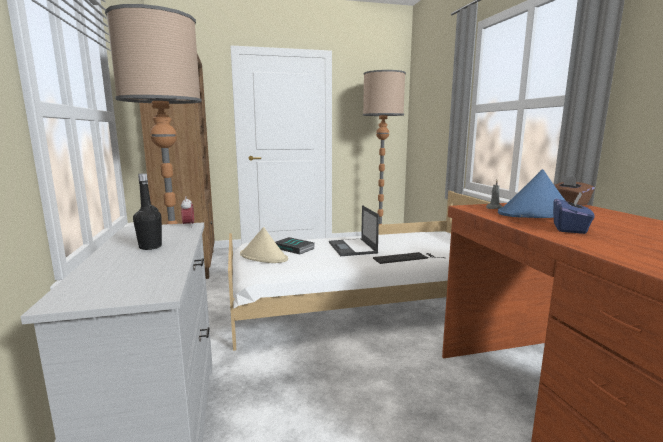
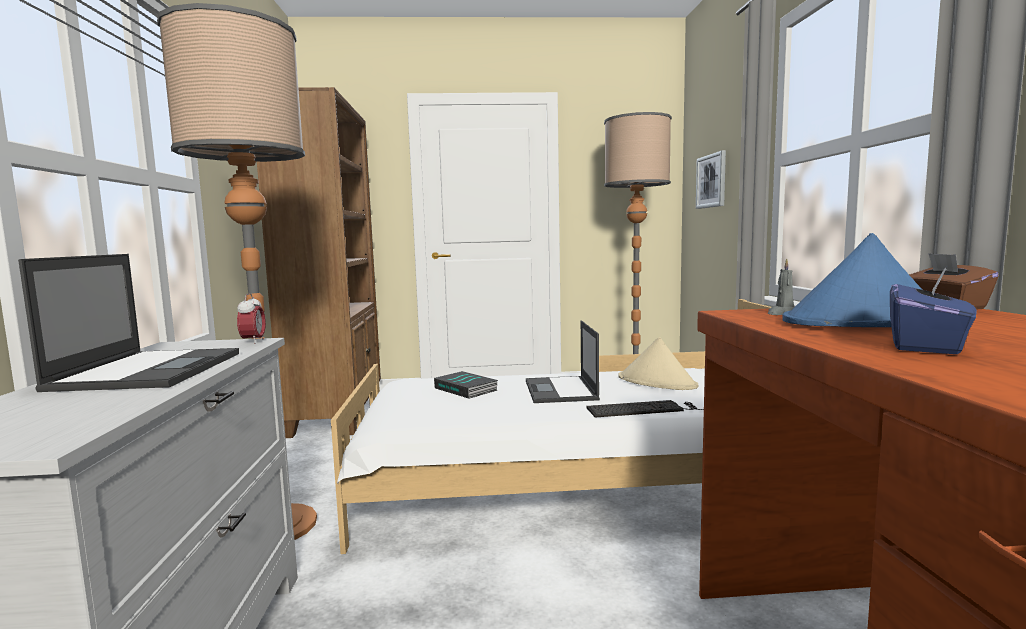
camera: 10 degrees right, 5 degrees down
black bottle [133,173,162,250] -> laptop [18,254,239,392]
beige hat [240,227,288,263] -> beige hat moved to [618,337,698,390]
none -> picture [696,150,726,209]

